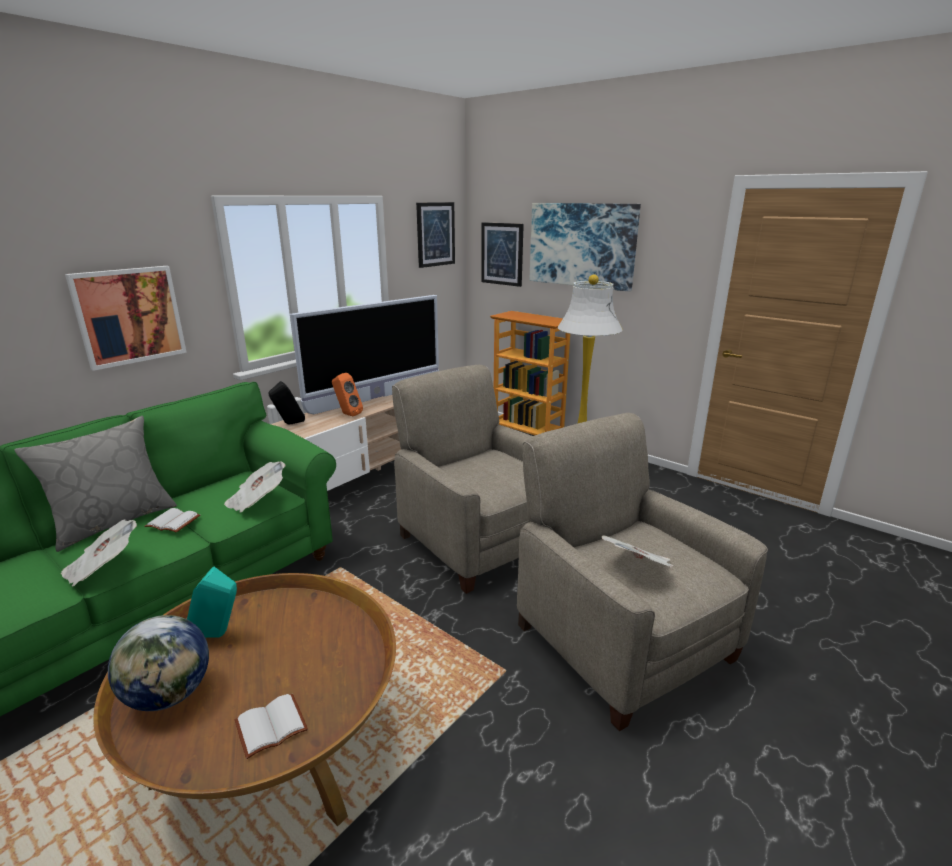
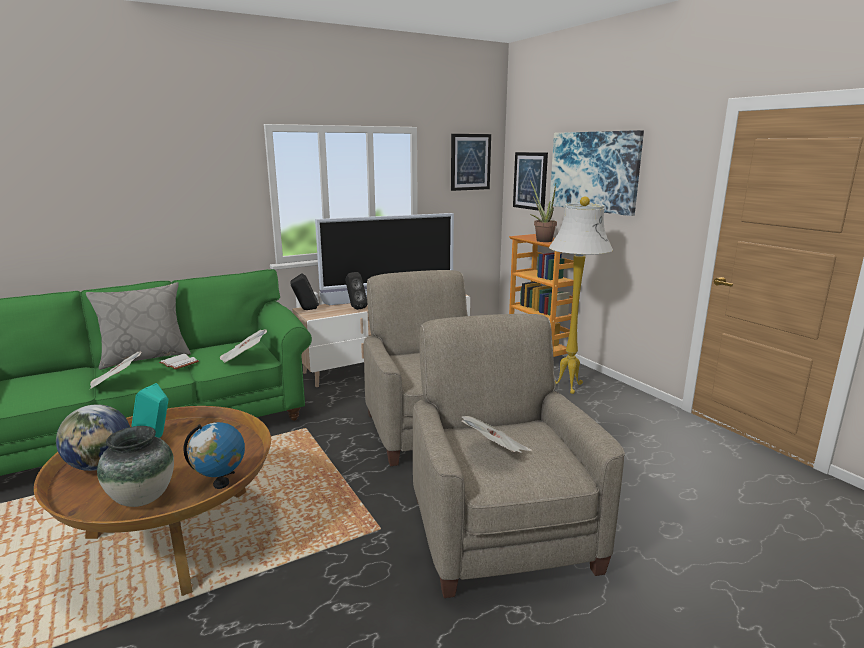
camera: 20 degrees right, 5 degrees down
picture [65,266,187,371] -> none
white book [235,694,308,759] -> vase [97,426,174,507]
orange speaker [332,373,363,416] -> black speaker [345,272,367,310]
none -> globe [183,422,245,489]
none -> potted plant [530,180,557,242]

